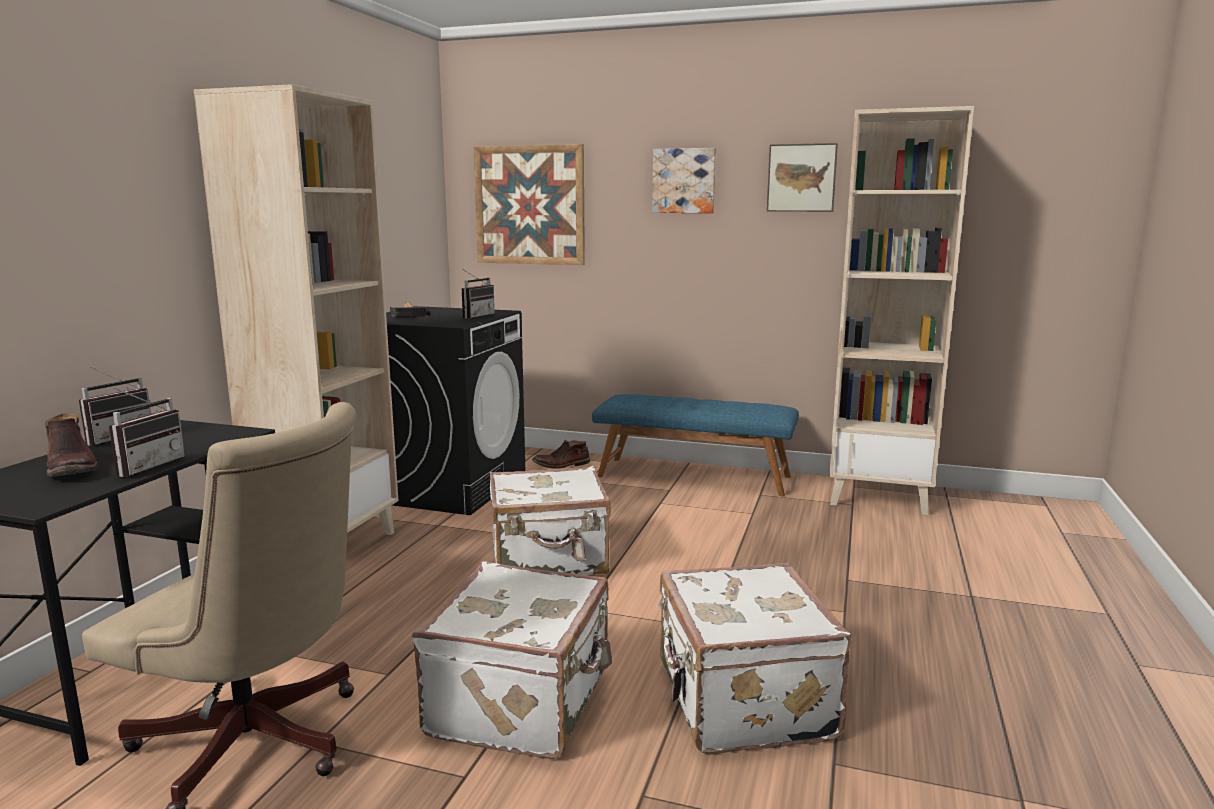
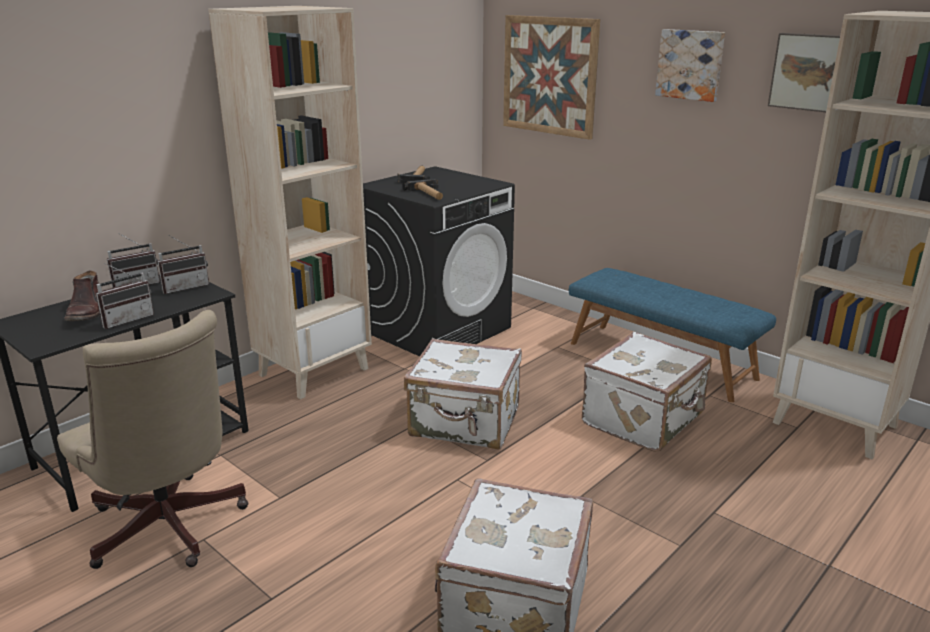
camera: 25 degrees right, 10 degrees up
white suitcase [412,562,612,759] -> white suitcase moved to [582,332,712,452]
radio [462,270,495,319] -> radio moved to [157,235,209,294]
brown boot [532,440,590,469] -> none
none -> hammer [402,179,443,200]

